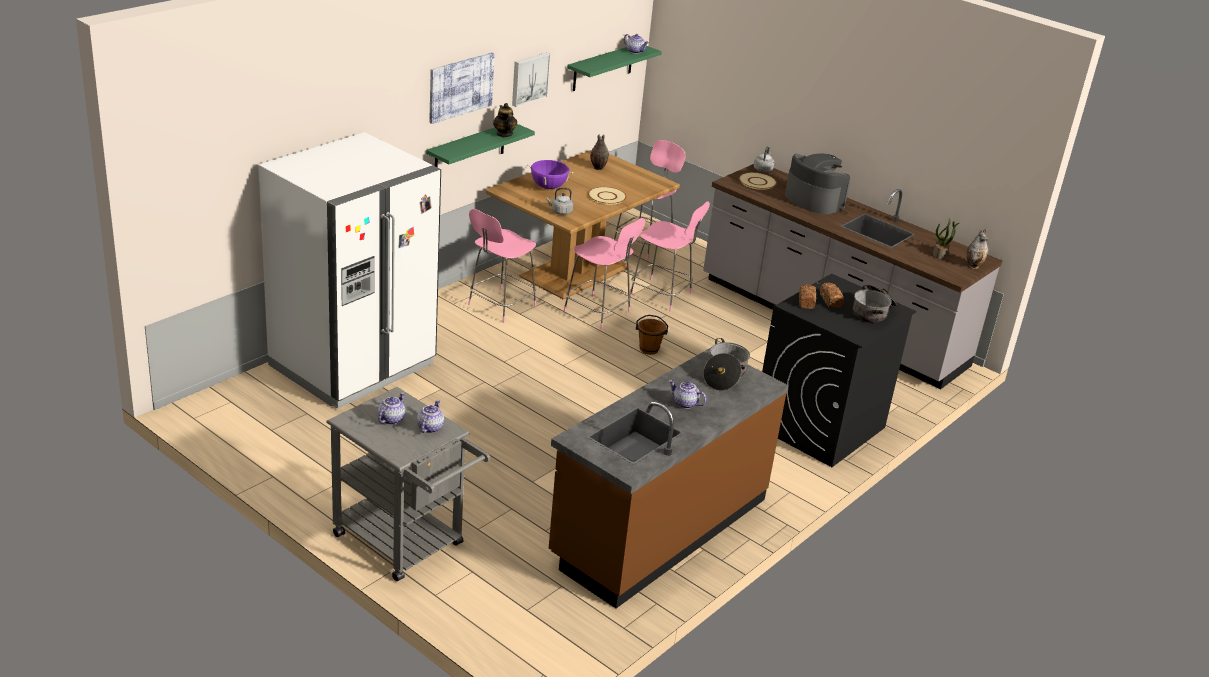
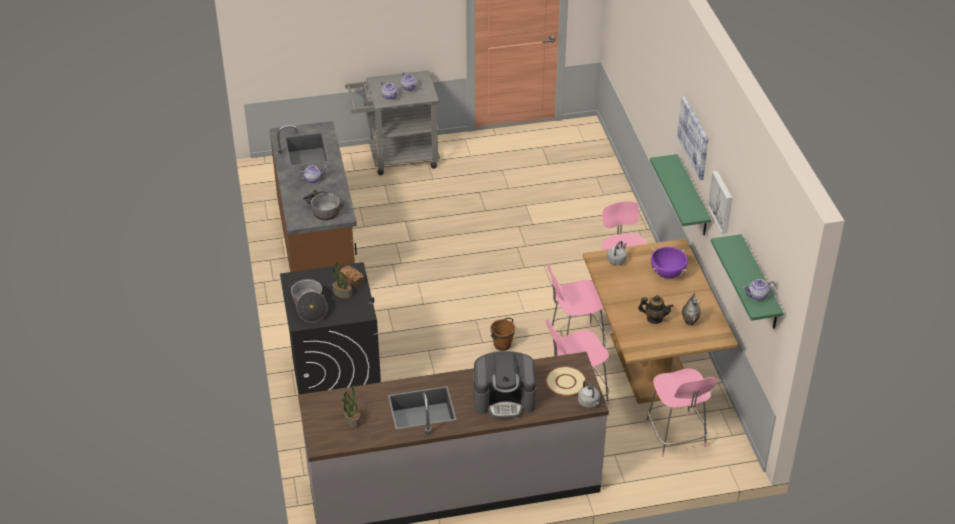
camera: 130 degrees right, 10 degrees up
white fridge [258,132,441,409] -> none
teapot [493,103,517,137] -> teapot moved to [638,295,673,324]
beige plate [588,187,627,205] -> none
bread [820,283,844,308] -> potted plant [332,263,352,299]
vase [966,229,988,269] -> none

